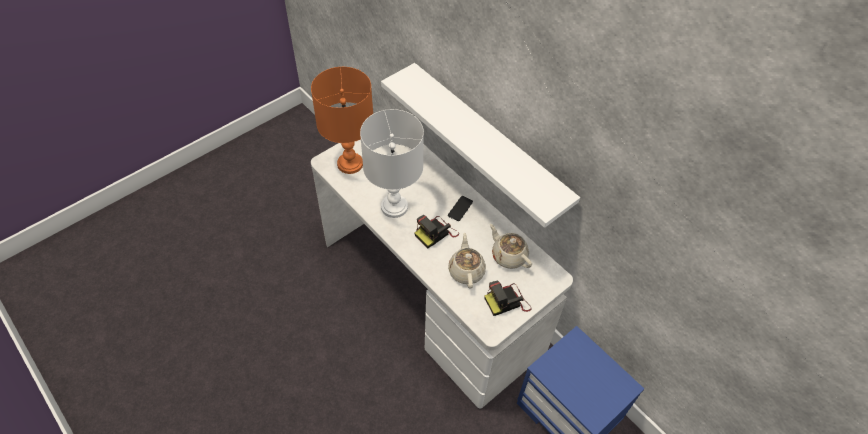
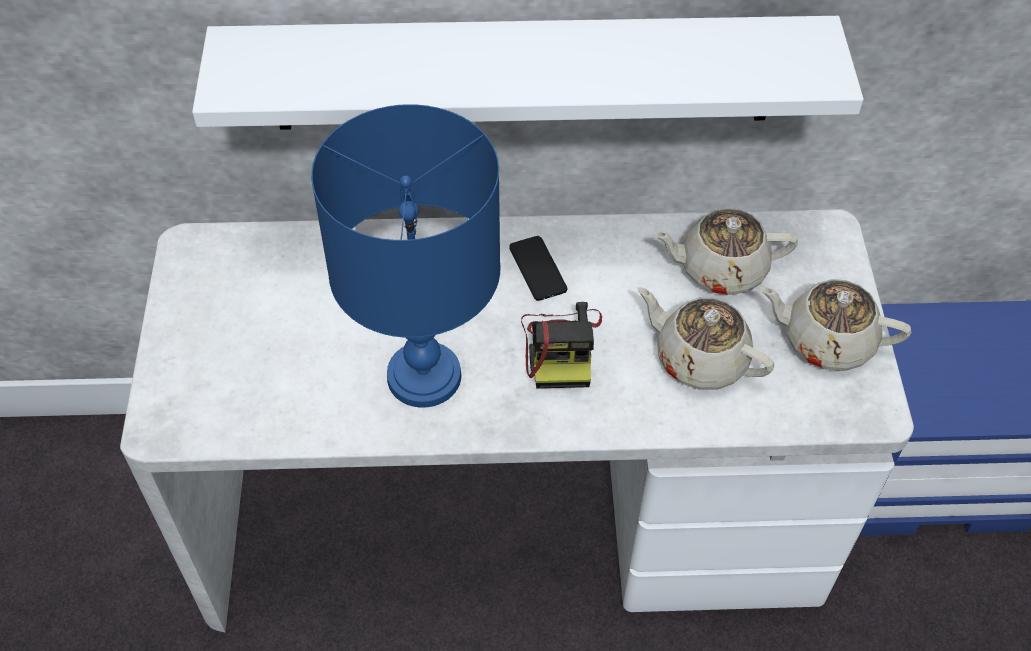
camera: 50 degrees left, 0 degrees up
orange table lamp [311,67,373,174] -> none
white table lamp [360,109,424,218] -> blue table lamp [311,104,501,408]
camera [484,281,532,316] -> beige teapot [759,279,911,371]

